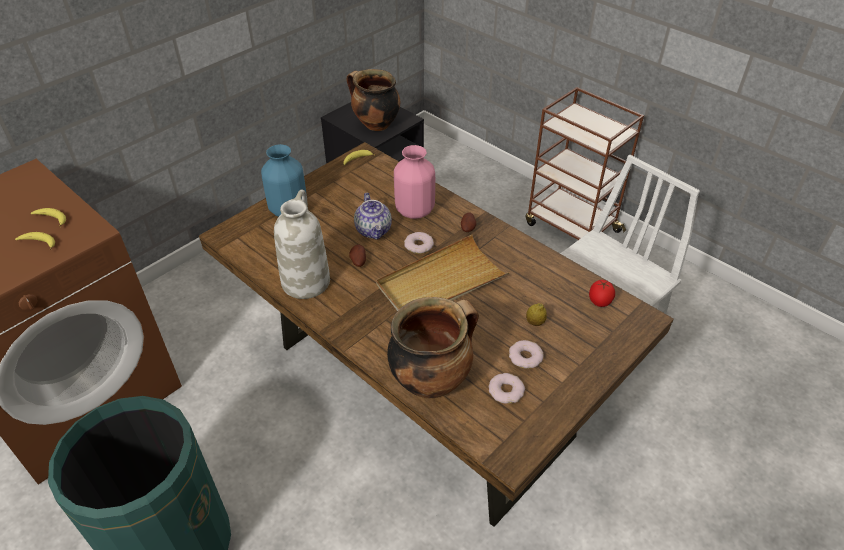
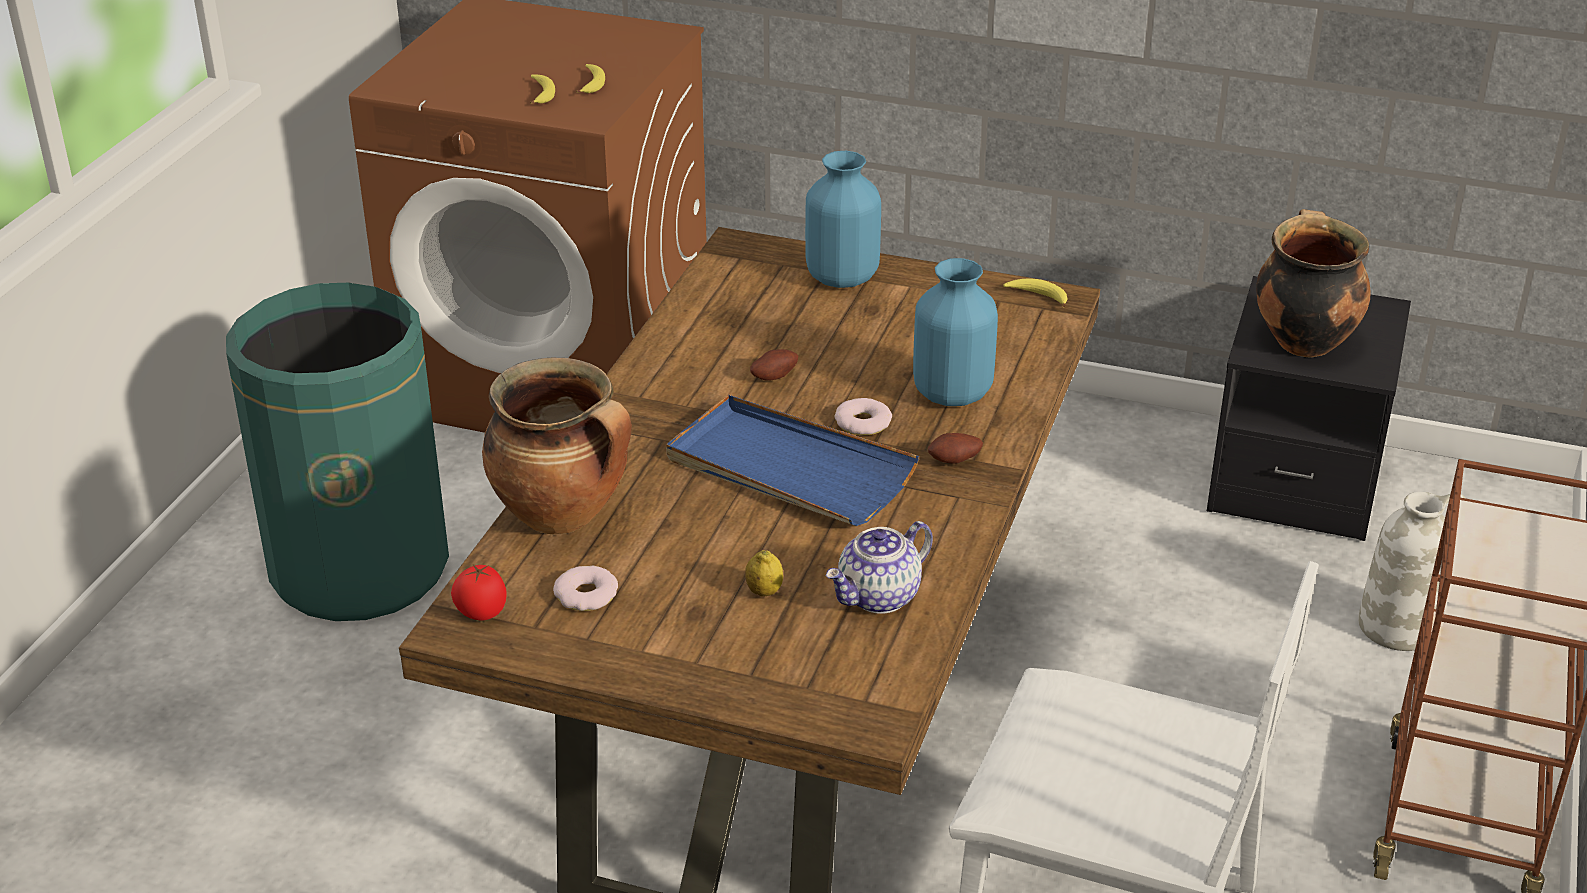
camera: 65 degrees right, 10 degrees down
white vase [274,190,330,299] -> white vase moved to [1358,492,1465,651]
teapot [354,193,392,240] -> teapot moved to [825,521,933,614]
beige tray [376,235,510,311] -> blue tray [666,395,919,526]
pink vase [394,145,435,219] -> blue vase [913,258,998,406]
donut [509,340,543,369] -> none
tomato [589,280,615,307] -> tomato moved to [451,565,507,621]

